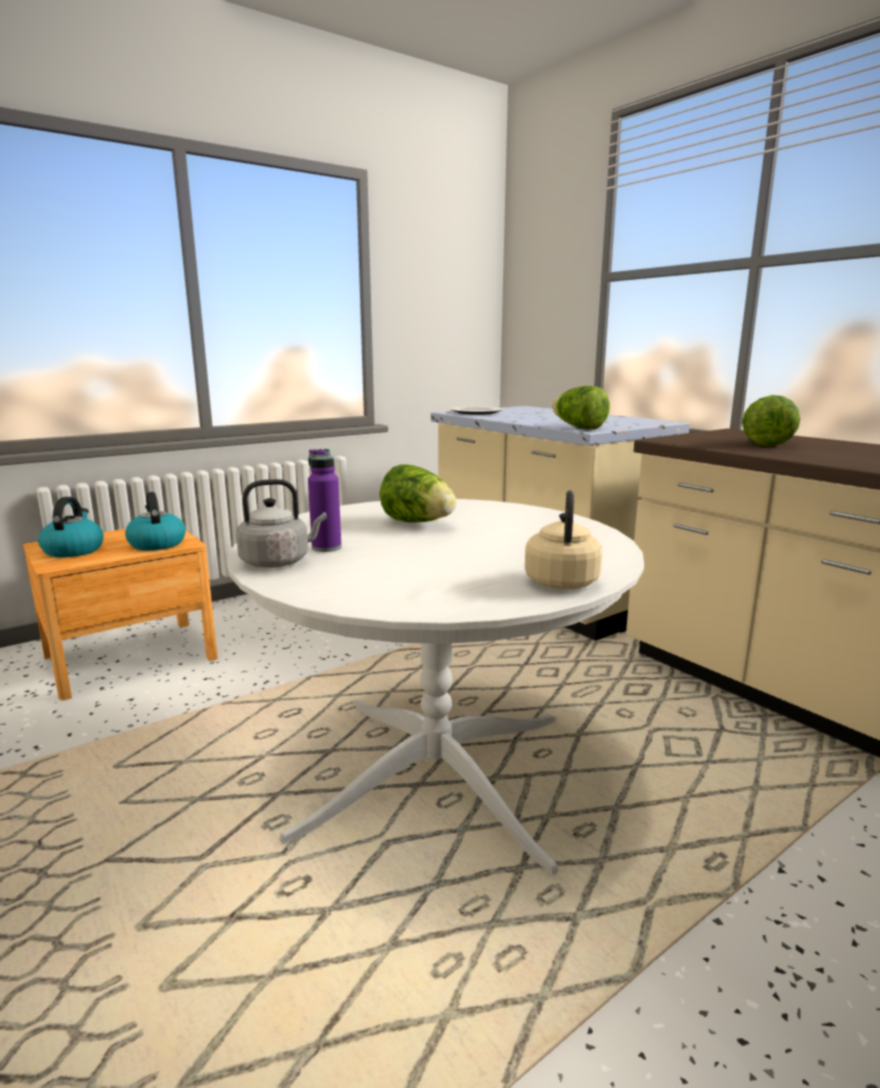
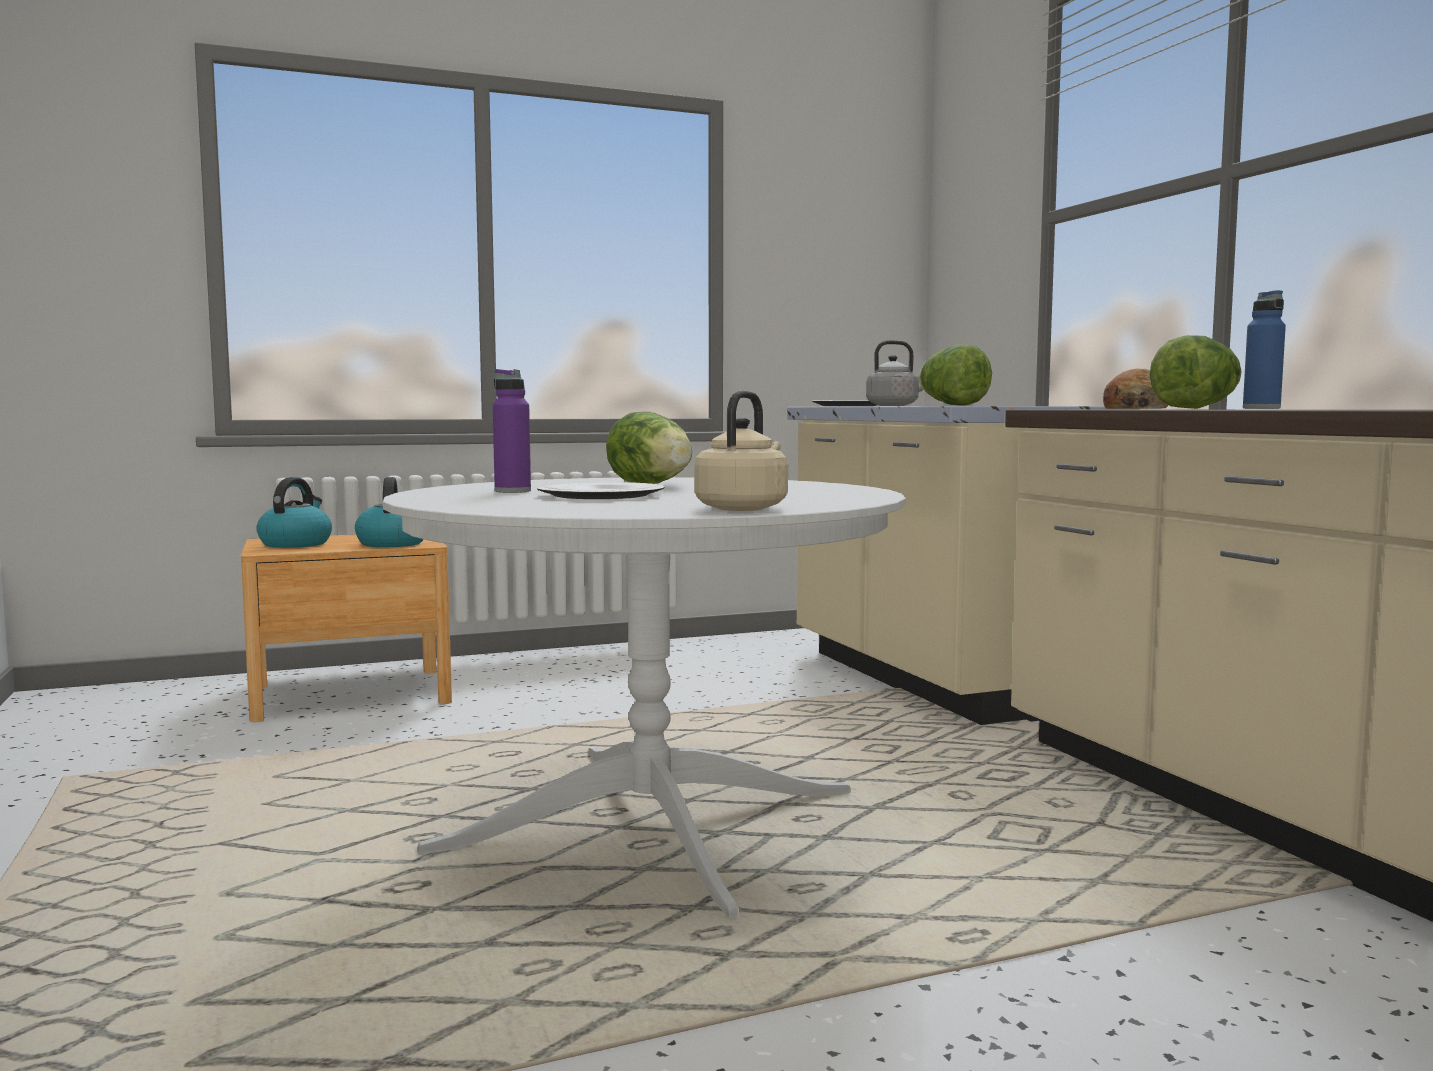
camera: 15 degrees right, 10 degrees down
grey kettle [236,479,327,568] -> grey kettle moved to [866,340,924,406]
none -> plate [537,482,665,499]
none -> bread [1103,368,1169,409]
none -> blue bottle [1243,290,1286,409]

